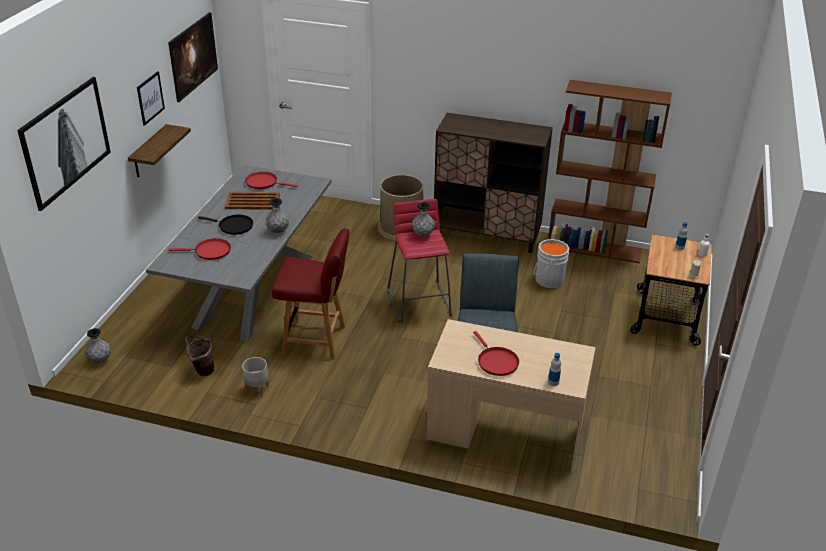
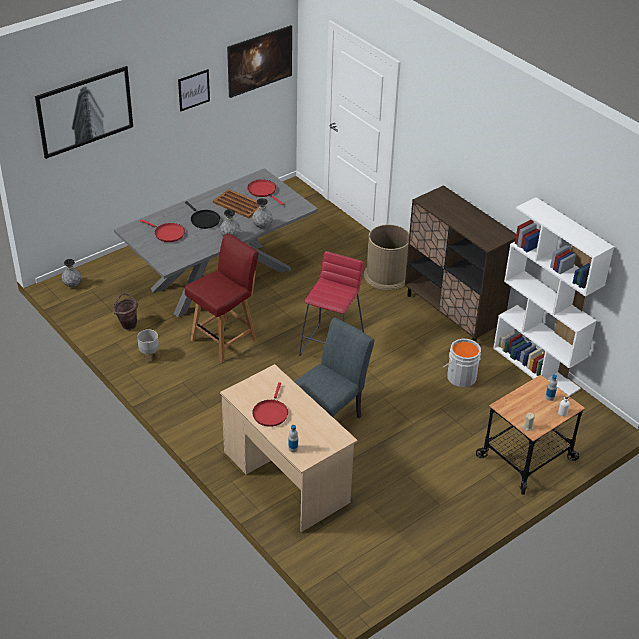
camera: 35 degrees right, 5 degrees up
shelf [128,124,191,177] -> none
red chair [272,228,350,360] -> red chair turned 90 degrees counterclockwise [185,233,259,362]
grey vase [412,202,435,237] -> grey vase moved to [252,198,273,228]
brown bookcase [548,80,672,263] -> white bookcase [493,197,614,396]

